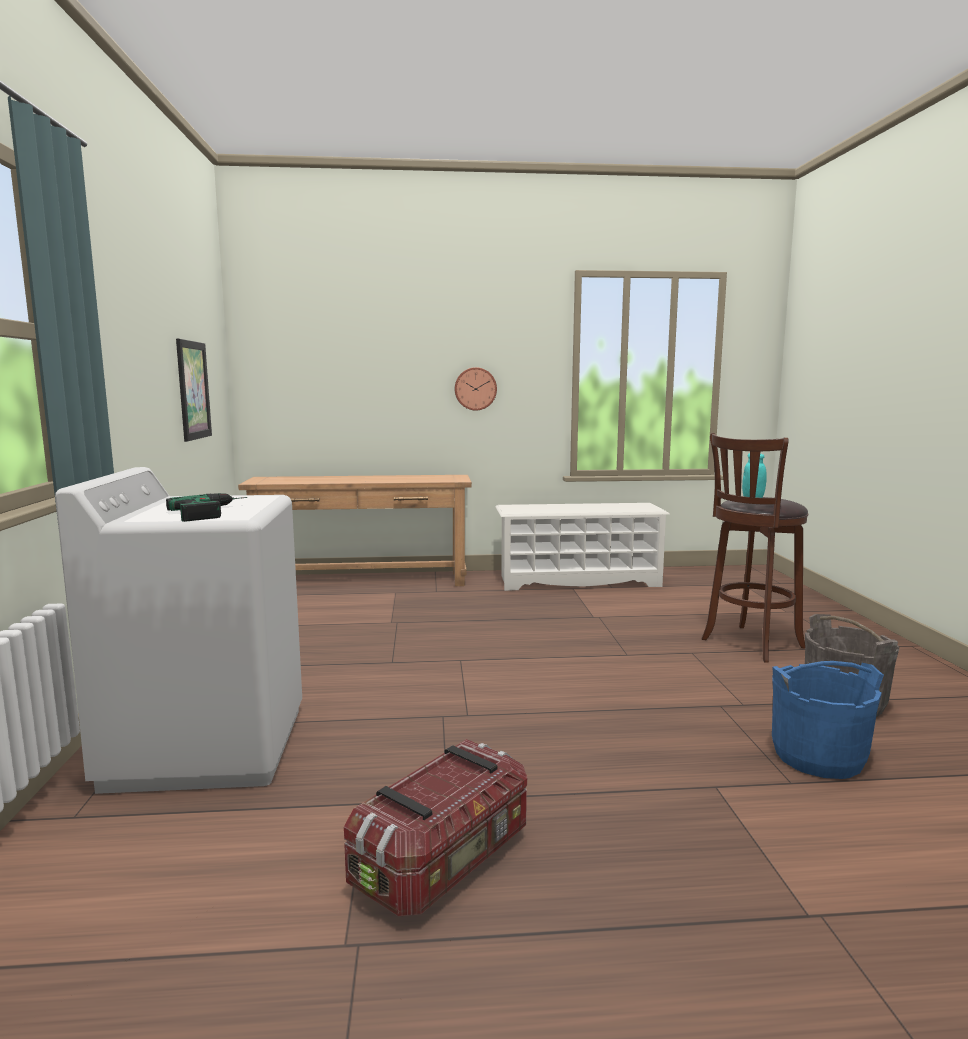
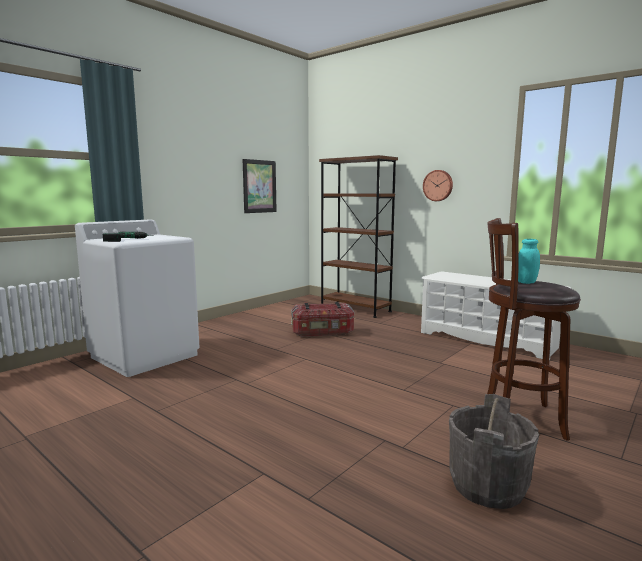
camera: 45 degrees right, 0 degrees up
brown console table [238,475,472,586] -> brown bookcase [319,155,398,318]
storage box [344,739,527,917] -> storage box moved to [291,302,354,337]
blue bucket [772,661,884,779] -> none

